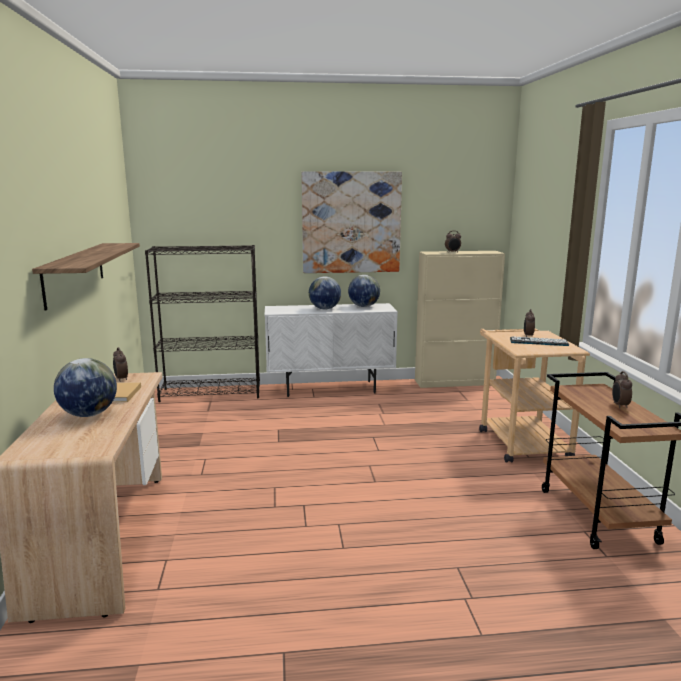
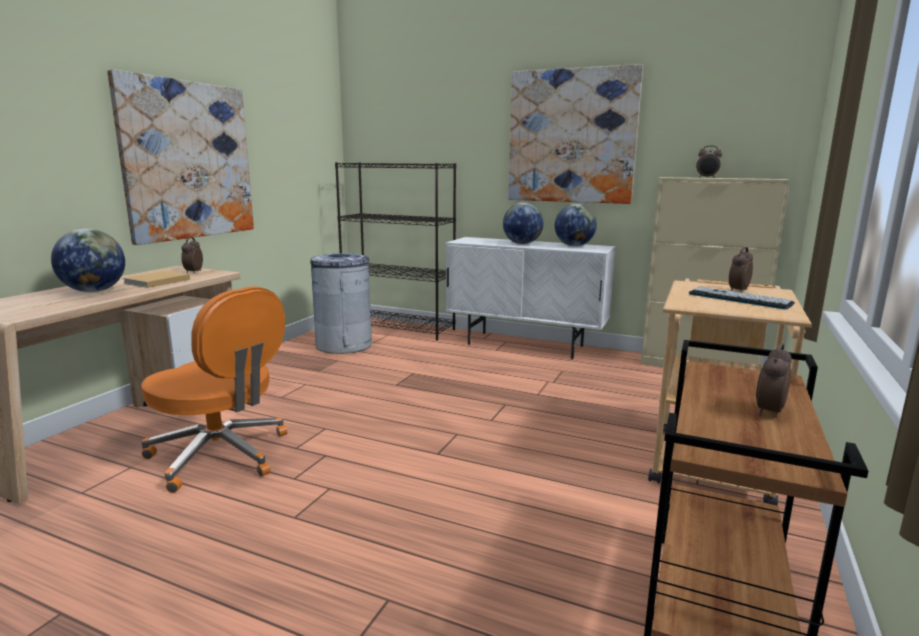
camera: 30 degrees right, 0 degrees up
shelf [32,243,140,310] -> picture [107,69,254,245]
none -> orange office chair [141,286,287,493]
none -> grey trash can [310,253,372,354]

